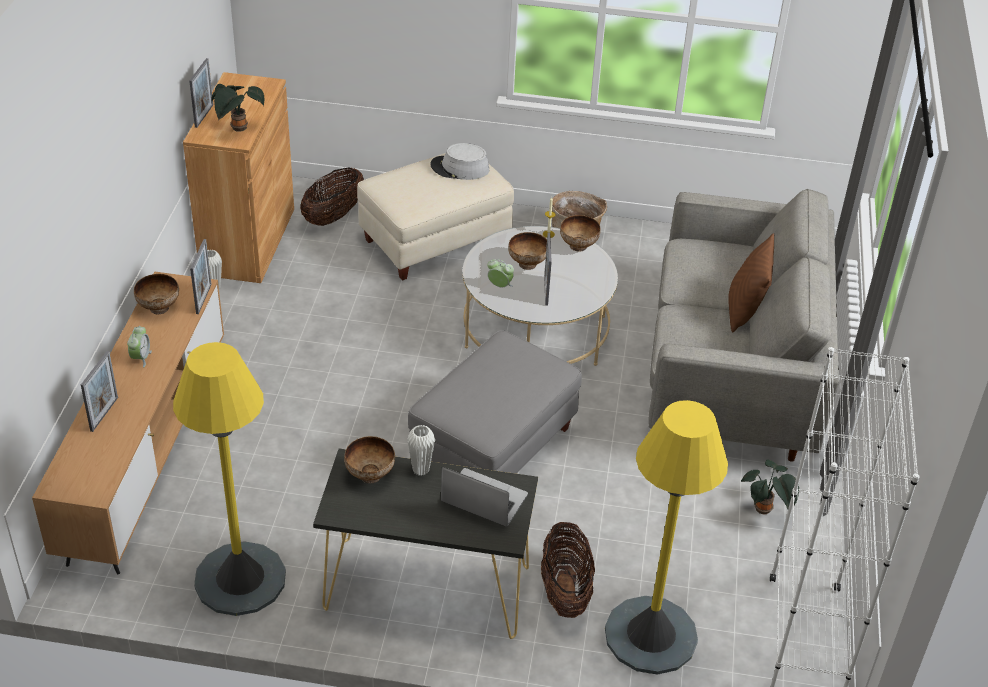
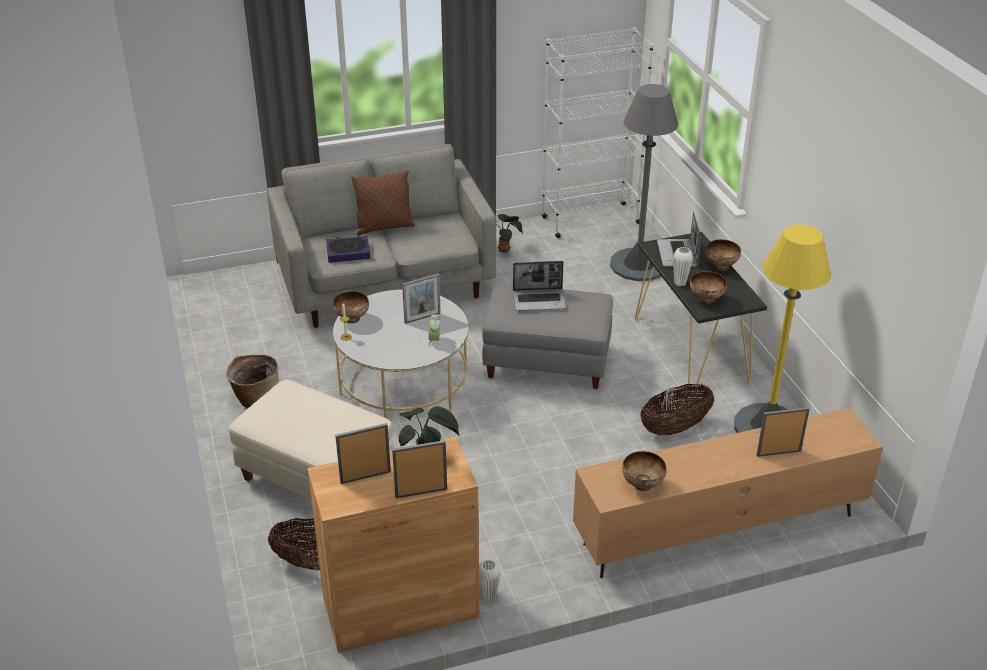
camera: 115 degrees left, 5 degrees down
alarm clock [127,326,152,367] -> none
picture frame [190,239,212,314] -> picture frame moved to [335,423,391,484]
grey hat [430,143,489,180] -> none
bowl [508,232,547,270] -> bowl moved to [705,239,741,271]
basket [541,522,595,618] -> basket moved to [640,384,714,435]
yellow floor lamp [605,400,728,675] -> grey floor lamp [610,84,679,281]
none -> book [326,236,370,263]
none -> laptop [513,261,566,311]

